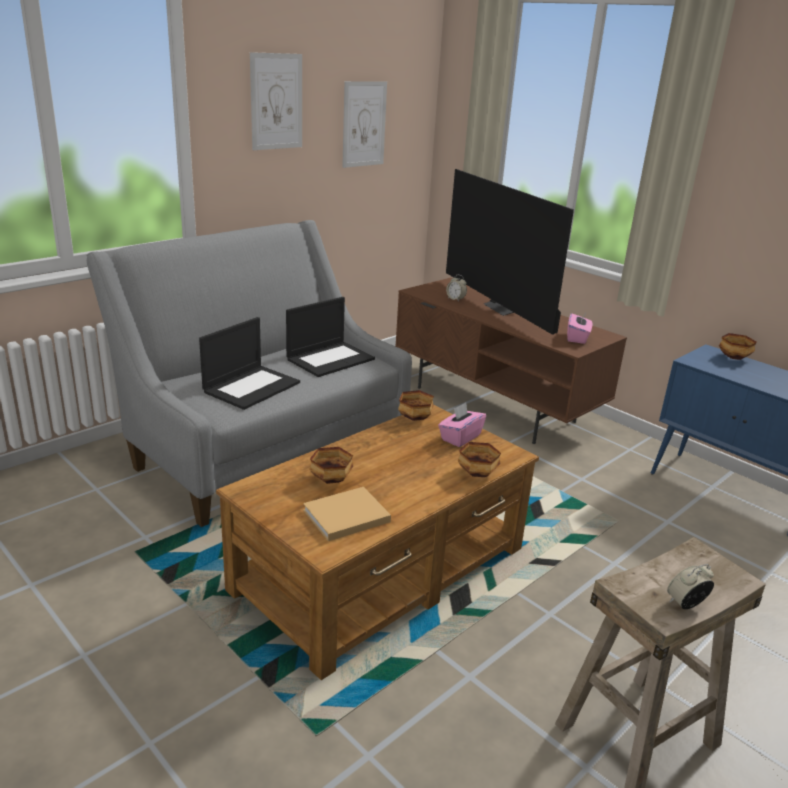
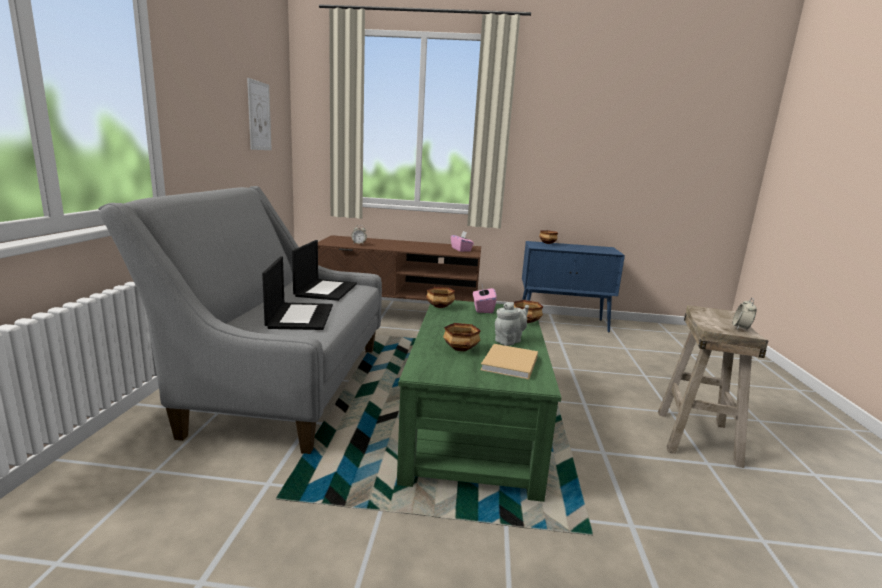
camera: 40 degrees left, 10 degrees down
brown coffee table [216,405,539,680] -> green coffee table [397,300,561,502]
picture [250,52,302,150] -> none
television [446,169,574,335] -> none
none -> grey teapot [495,302,529,346]

